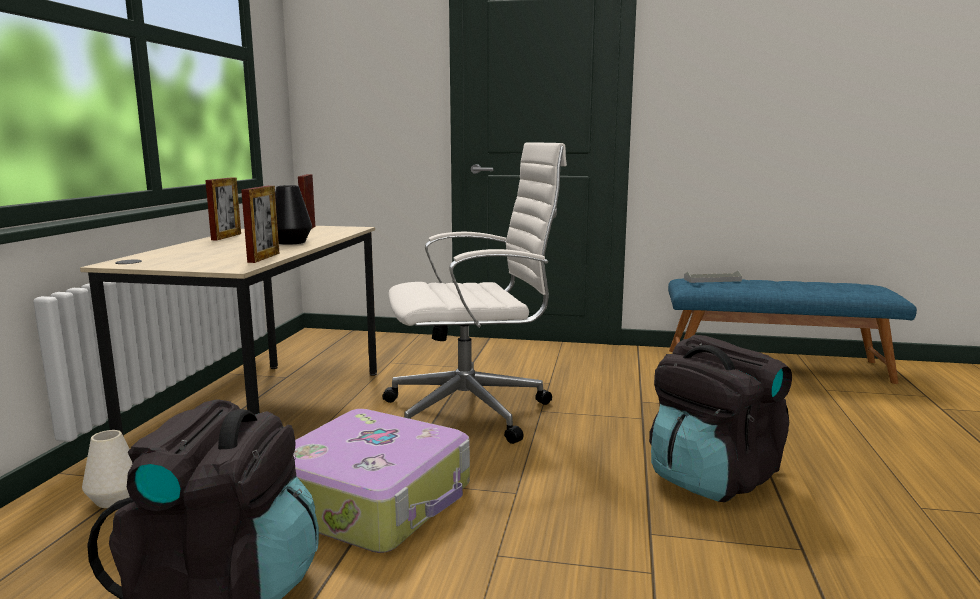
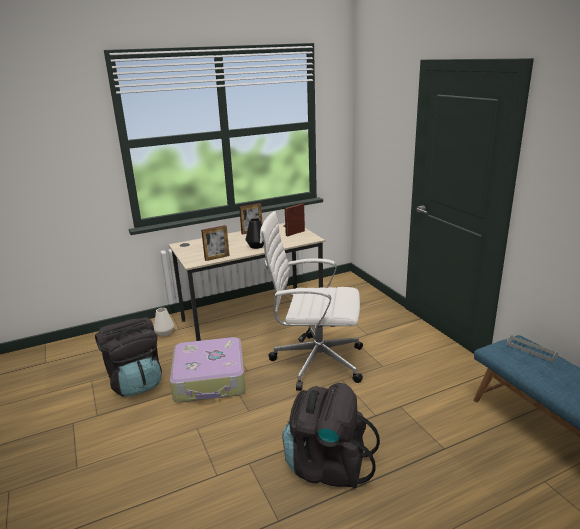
camera: 55 degrees right, 10 degrees up
white office chair [383,142,567,444] -> white office chair turned 150 degrees clockwise [260,211,363,391]

